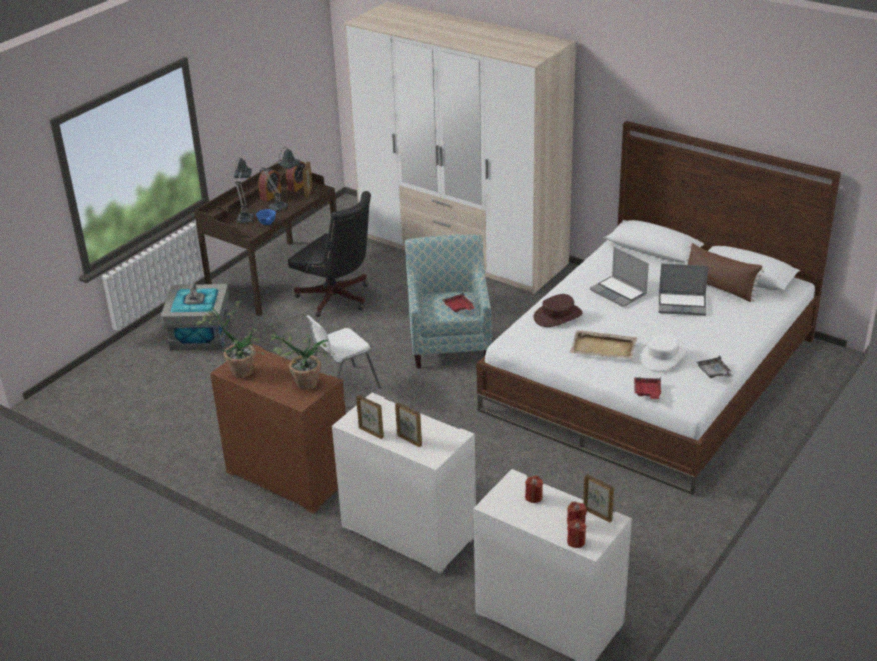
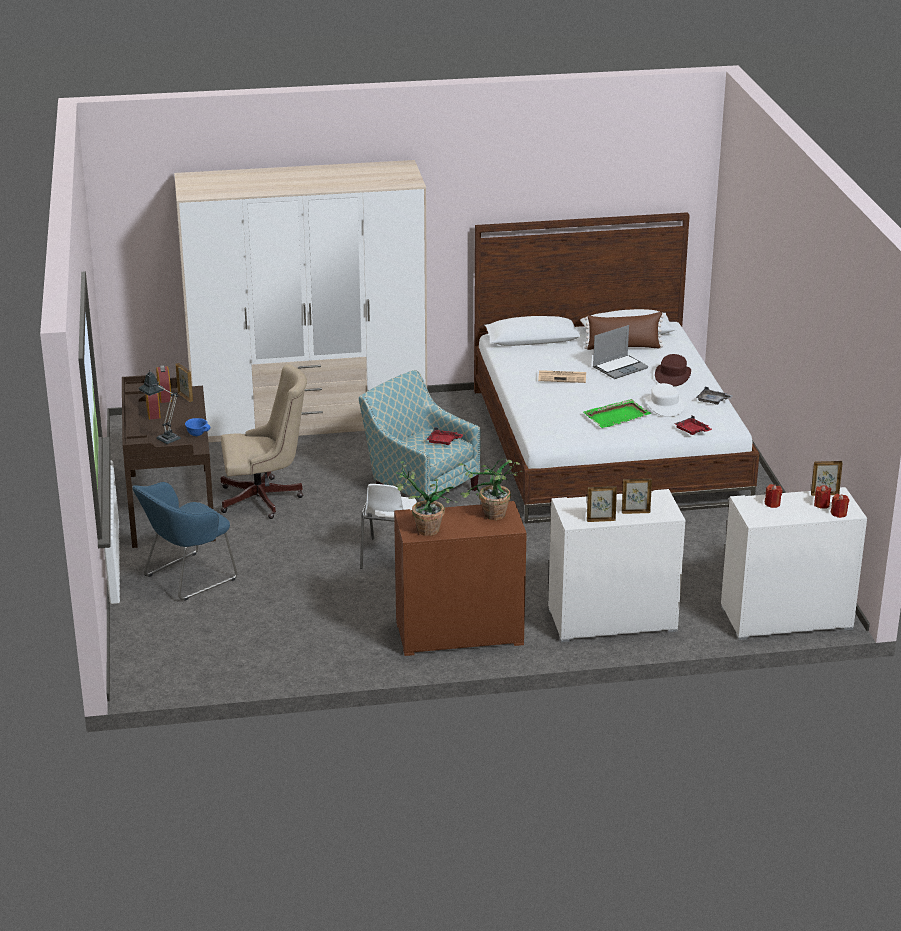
camera: 45 degrees left, 5 degrees down
grey storage box [161,282,230,351] -> blue armchair [132,482,237,601]
table lamp [260,147,300,211] -> none
black office chair [288,191,371,317] -> beige office chair [221,364,307,519]
brown hat [534,294,582,327] -> brown hat moved to [655,354,691,386]
beige tray [570,330,637,359] -> green tray [583,399,652,428]
laptop [590,247,649,307] -> newspaper [538,370,586,383]

